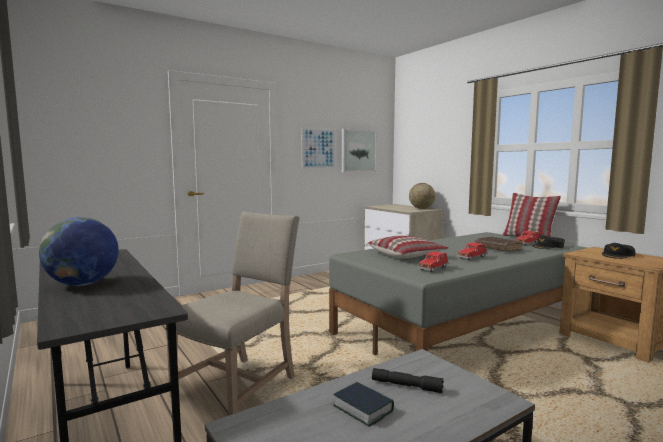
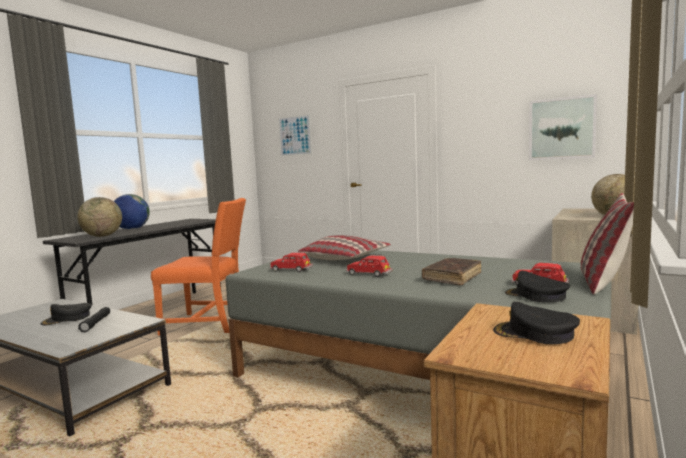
camera: 65 degrees right, 0 degrees up
beige chair [165,211,300,415] -> orange chair [151,198,246,336]
picture [302,127,336,169] -> picture moved to [278,114,312,157]
book [333,382,394,427] -> black cap [41,303,92,325]
none -> globe [77,197,122,237]

